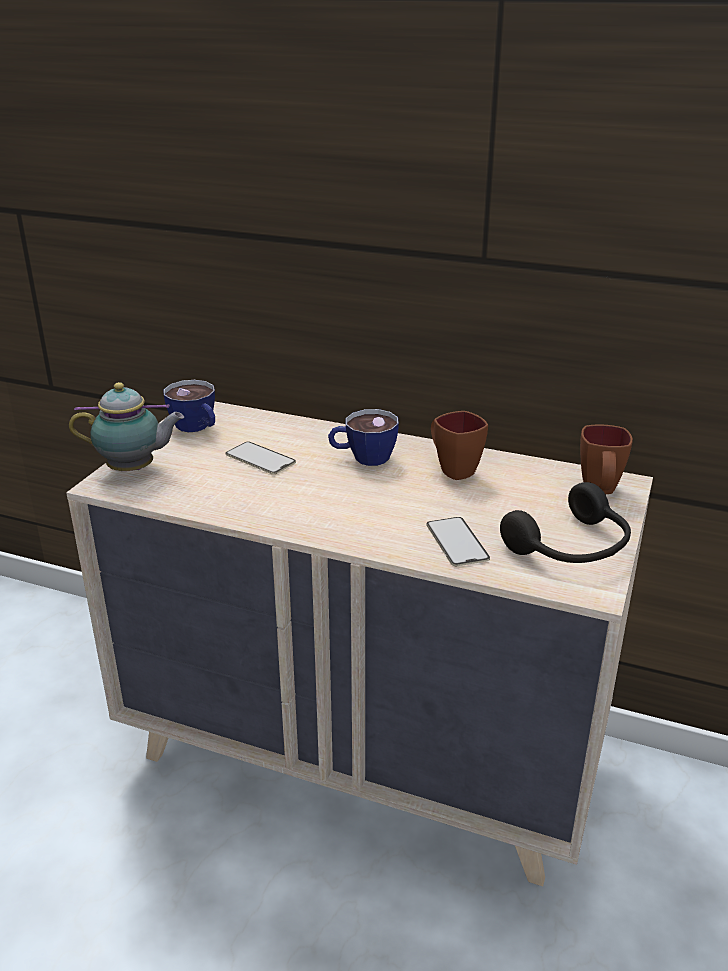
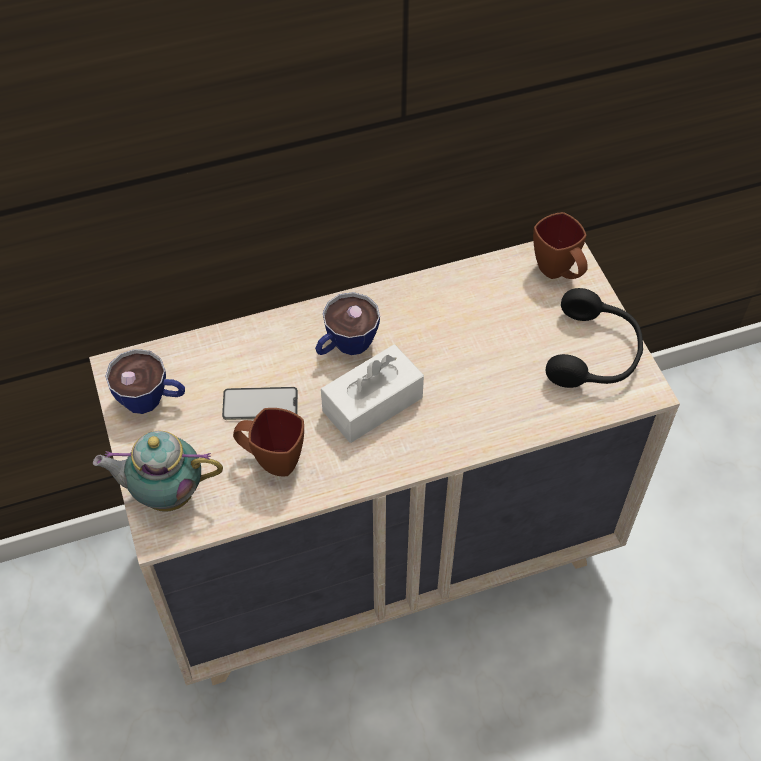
camera: 40 degrees left, 25 degrees up
teapot [69,382,184,471] -> teapot turned 135 degrees counterclockwise [93,431,223,512]
phone [426,517,490,566] -> none
brown mug [431,411,488,480] -> brown mug moved to [233,408,304,476]
none -> white tissue box [321,344,424,443]

